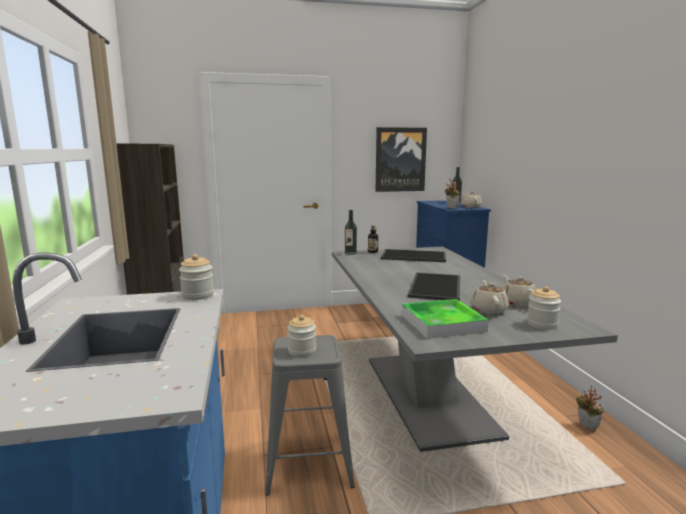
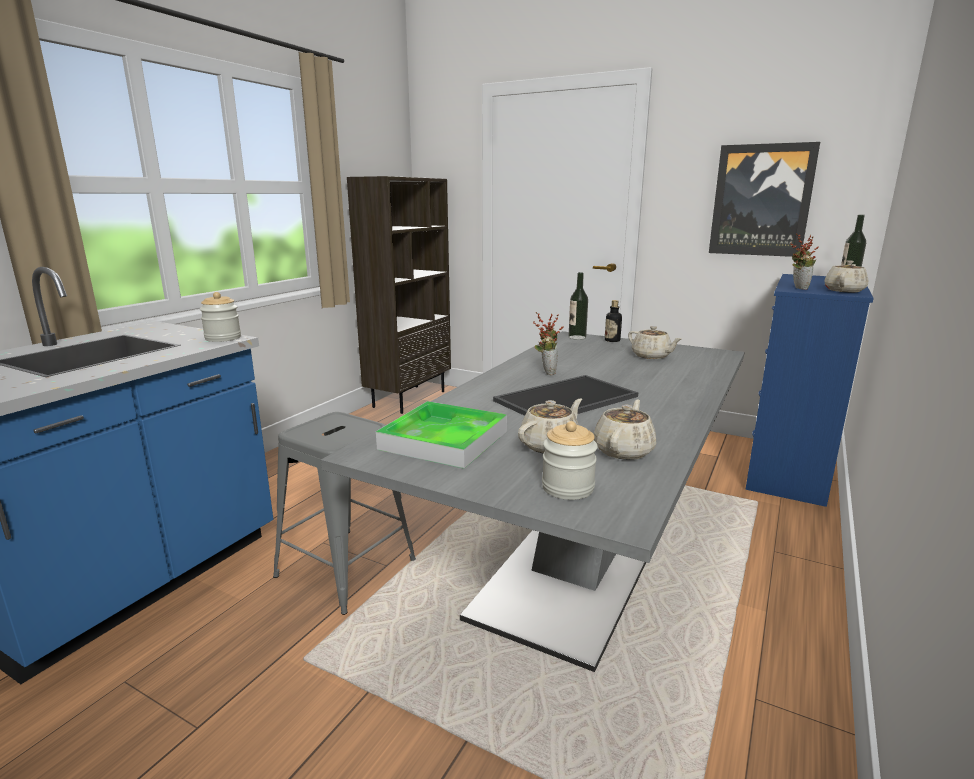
camera: 40 degrees right, 5 degrees up
jar [287,315,316,357] -> none
tray [381,249,446,262] -> beige teapot [628,326,682,359]
potted plant [576,385,604,430] -> potted plant moved to [533,312,564,375]

